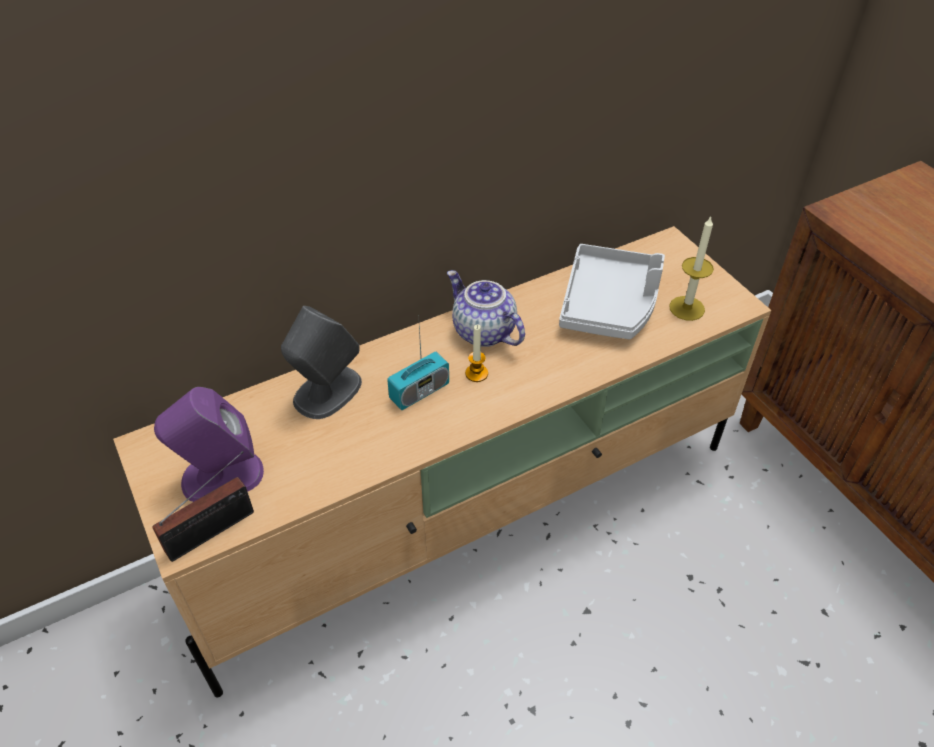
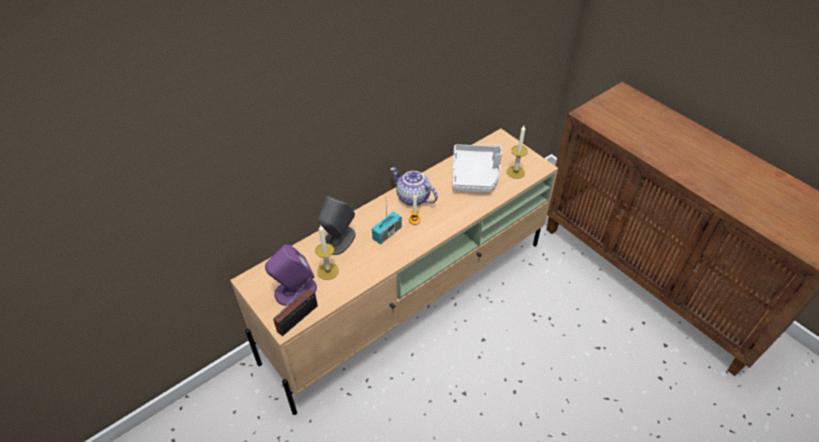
camera: 10 degrees left, 0 degrees up
none -> candle [315,224,339,280]

